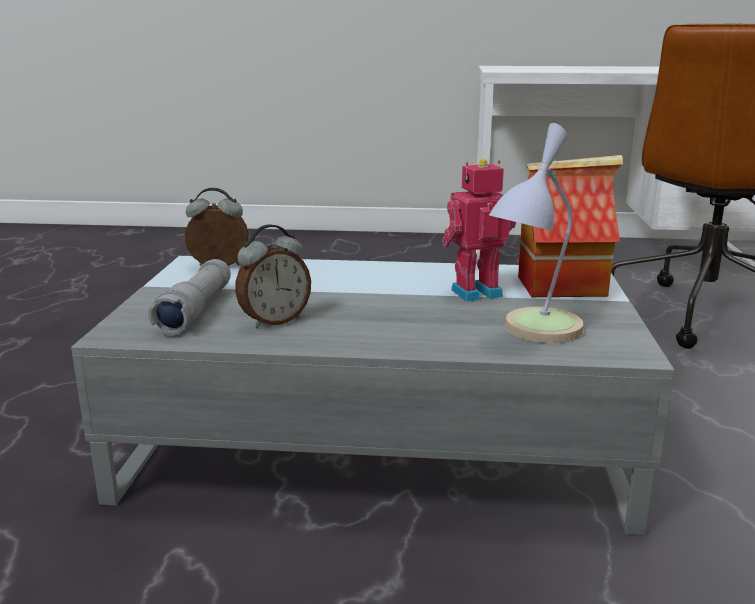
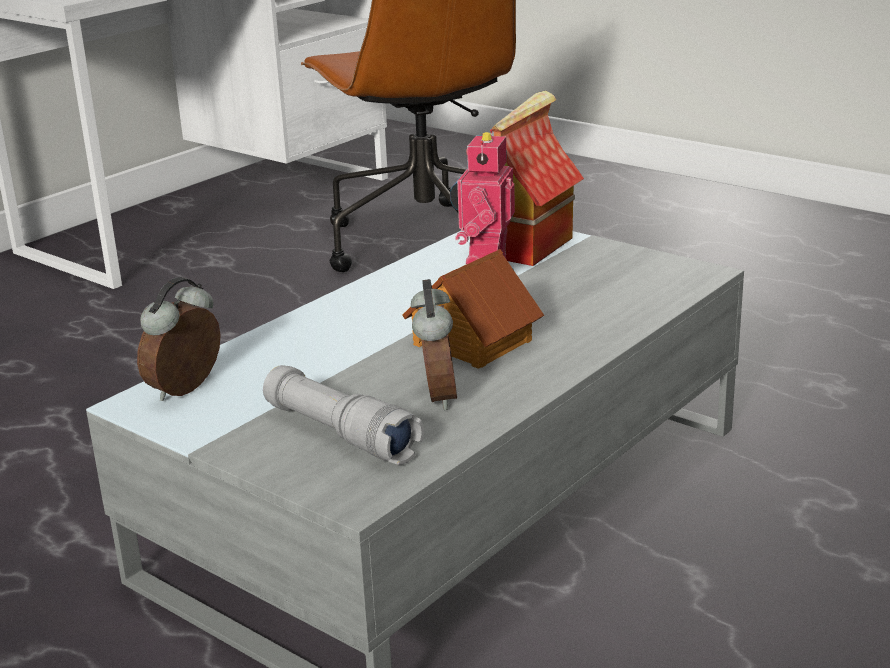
camera: 55 degrees left, 5 degrees up
table lamp [489,123,583,343] -> none
none -> toy house [402,249,544,369]

